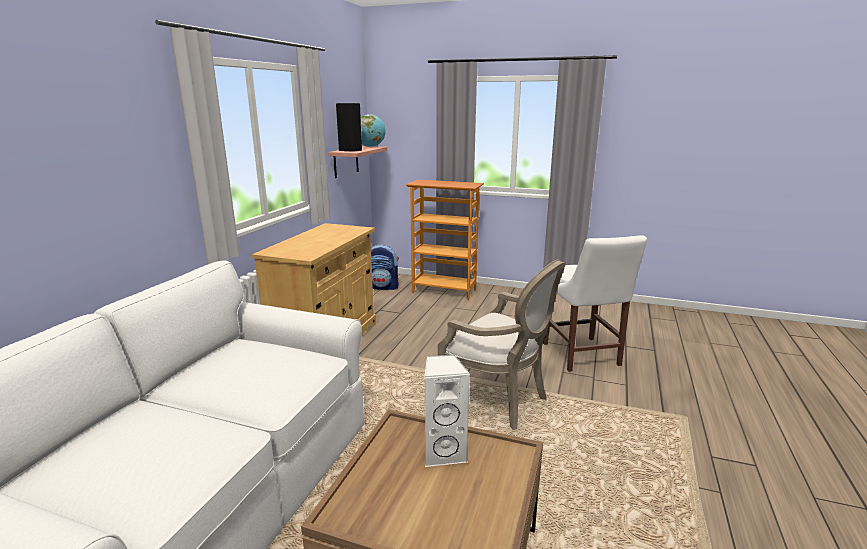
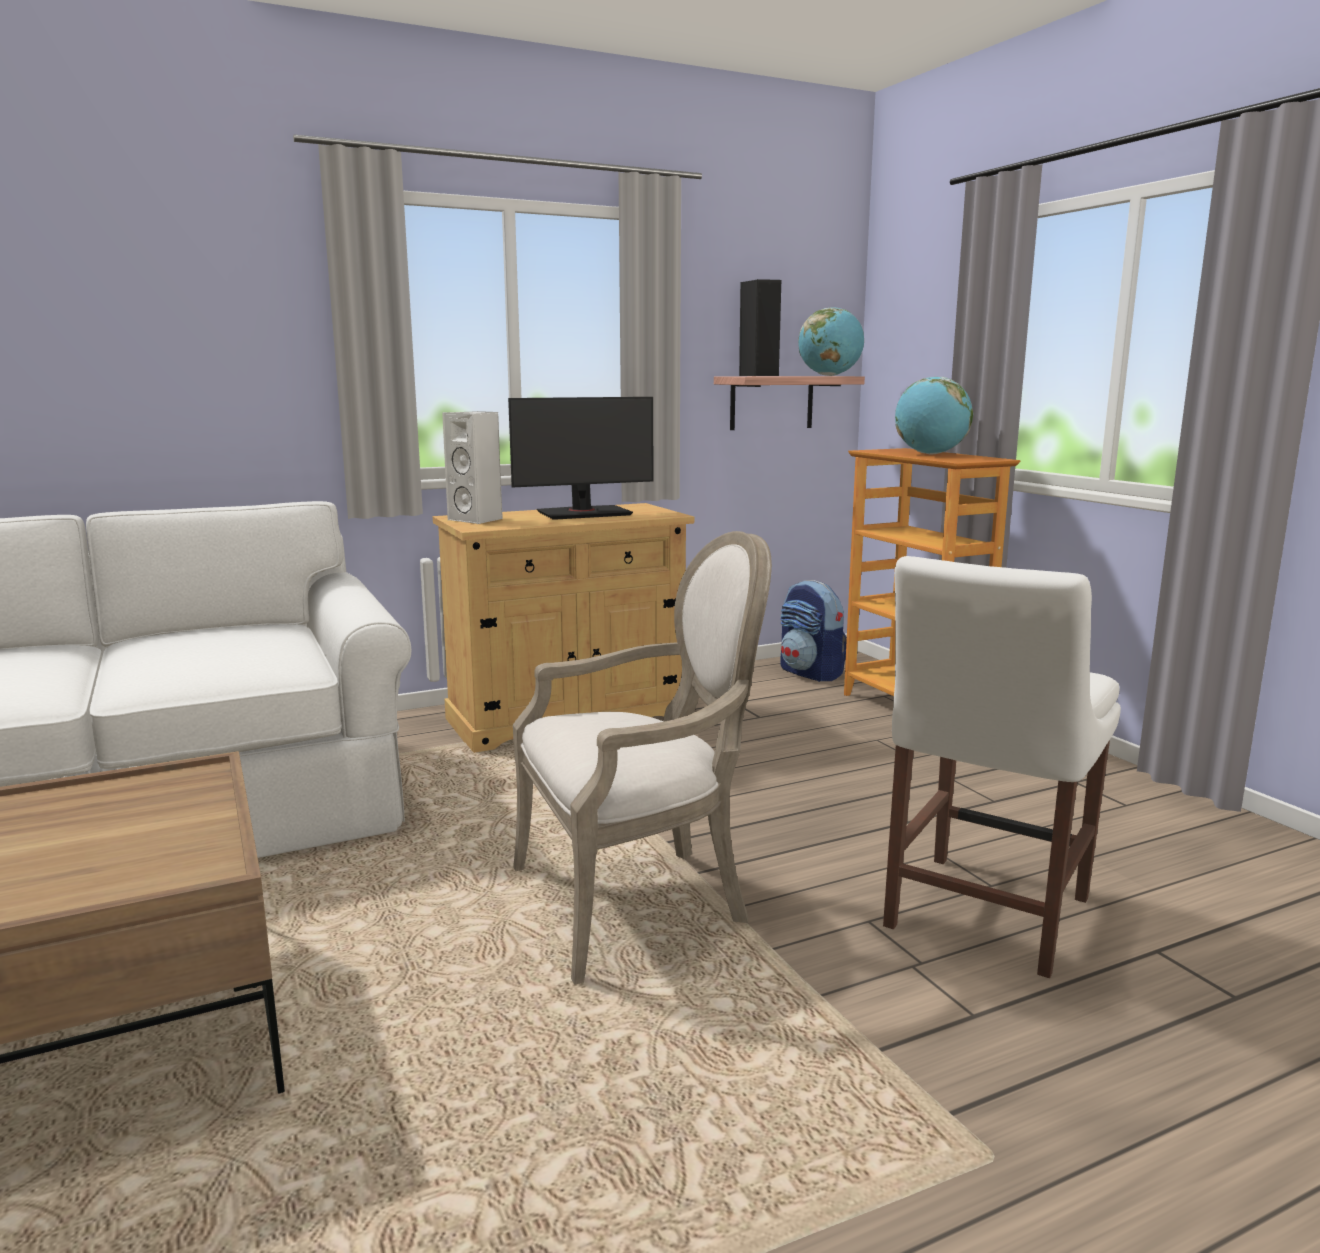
camera: 45 degrees right, 5 degrees down
white speaker [424,354,470,467] -> white speaker moved to [442,411,503,524]
armchair [438,259,566,430] -> armchair turned 105 degrees counterclockwise [513,531,772,985]
none -> monitor [508,397,653,520]
none -> globe [895,377,973,454]

